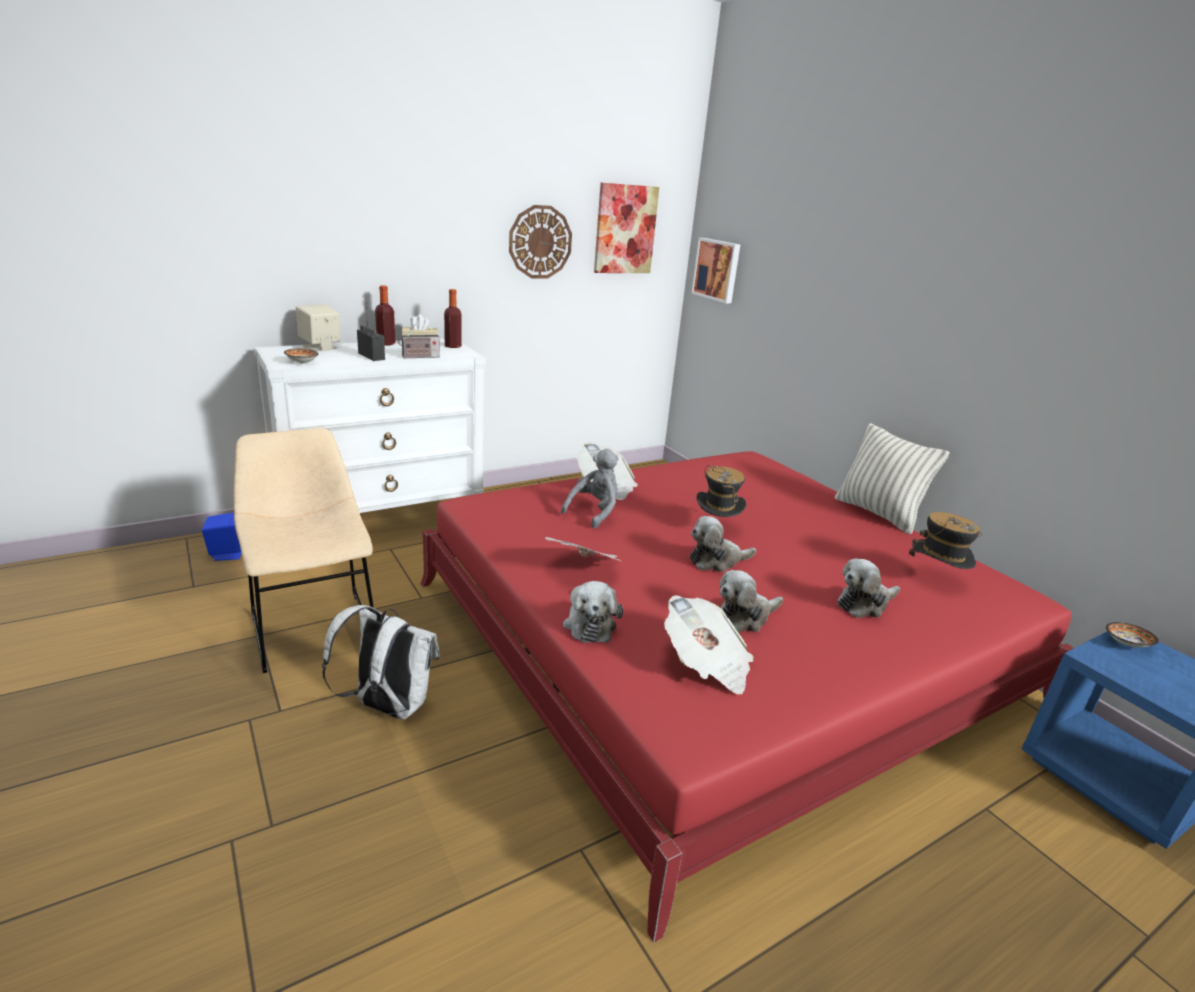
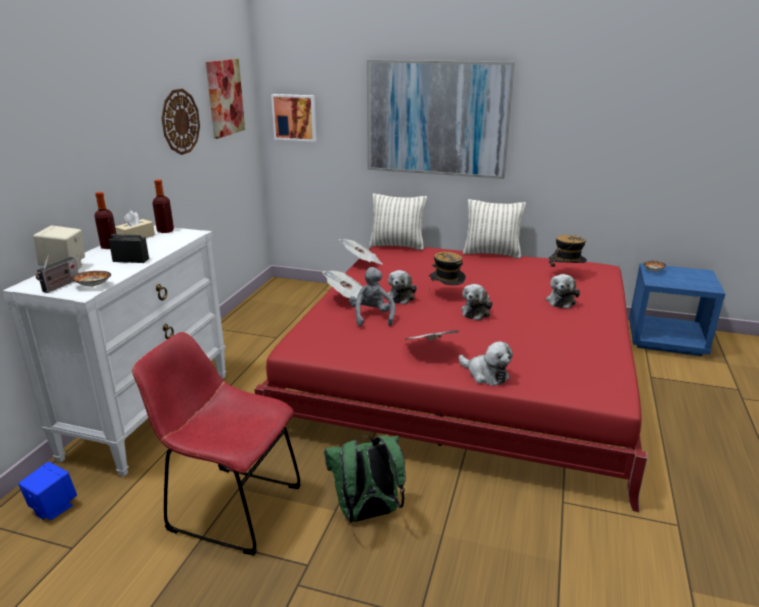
camera: 40 degrees left, 0 degrees up
beige chair [233,428,374,673] -> red chair [132,332,301,555]
white backpack [322,604,440,720] -> green backpack [324,435,406,523]
radio [398,324,440,358] -> radio moved to [36,253,78,293]
newspaper [664,595,754,694] -> newspaper moved to [339,239,384,265]
plush toy [720,570,783,633] -> plush toy moved to [388,270,417,304]
none -> picture [367,59,515,179]
none -> pillow [369,194,427,250]

